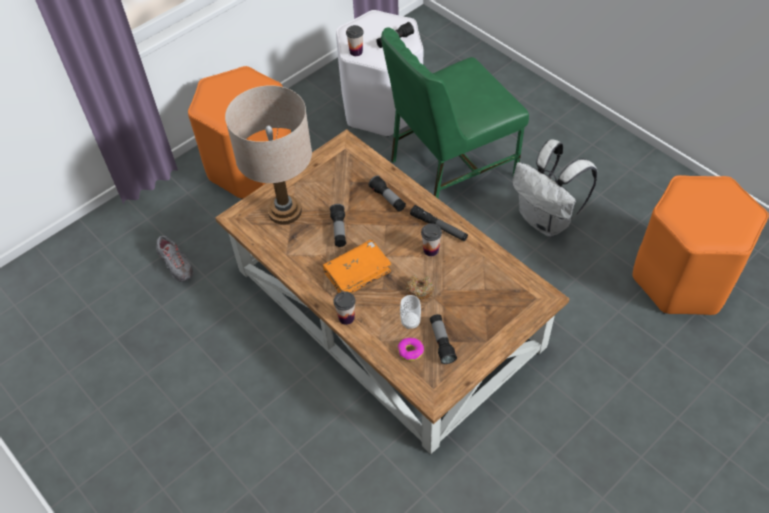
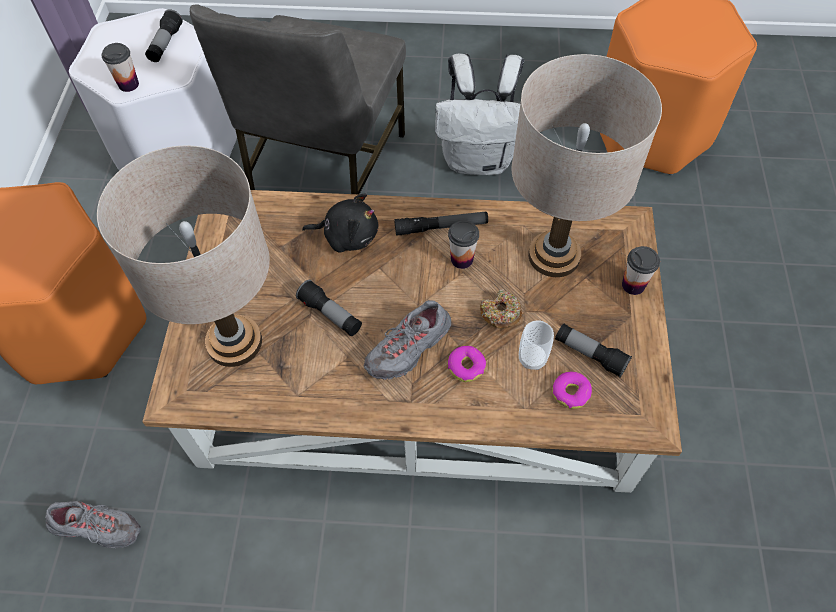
camera: 45 degrees left, 5 degrees up
orange book [323,240,392,293] -> grey shoe [364,300,451,380]
cup [333,291,355,325] -> cup moved to [622,246,660,295]
flashlight [369,175,406,211] -> black plush toy [302,193,378,253]
green chair [381,28,529,199] -> grey chair [190,4,406,194]
none -> donut [448,346,486,382]
none -> beige table lamp [511,54,662,277]

